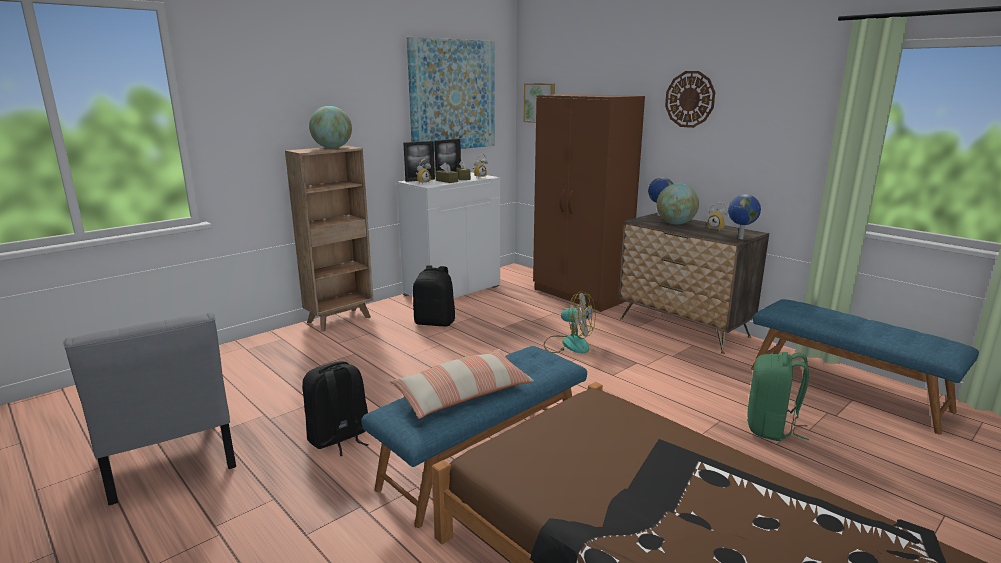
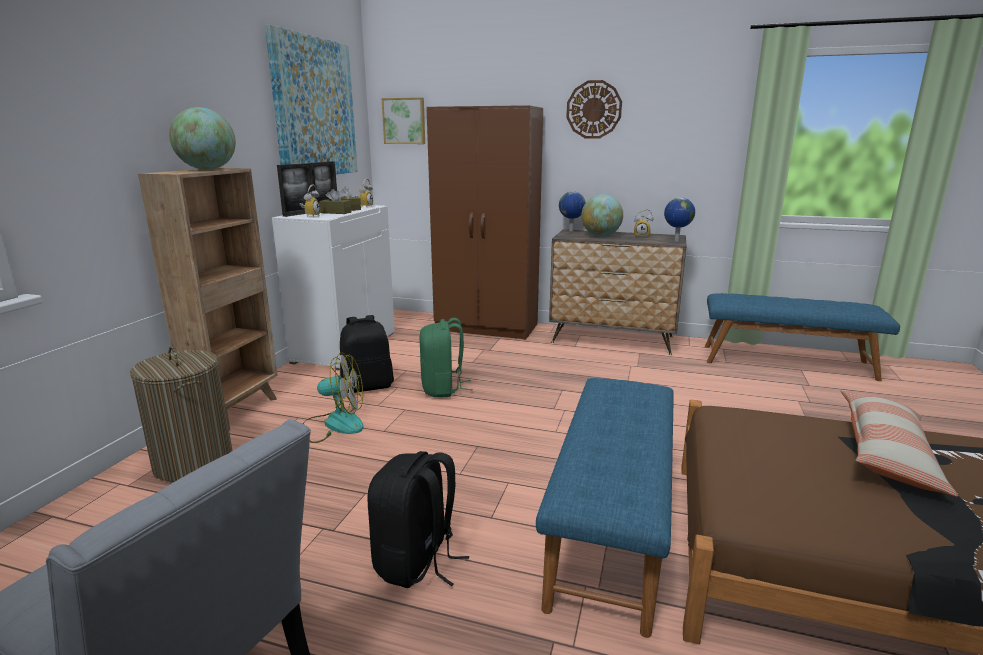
camera: 30 degrees left, 0 degrees up
pillow [390,349,534,419] -> pillow moved to [841,390,958,497]
fan [544,291,596,353] -> fan moved to [303,353,364,443]
green backpack [747,352,809,441] -> green backpack moved to [420,318,473,397]
none -> laundry basket [130,346,233,482]

